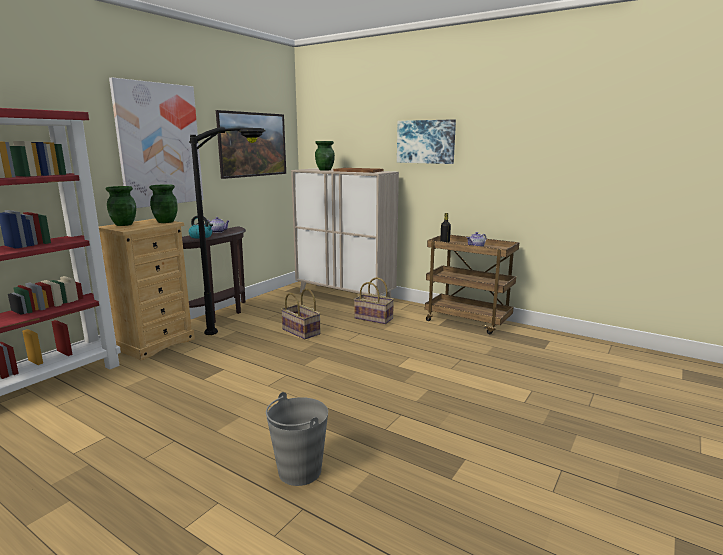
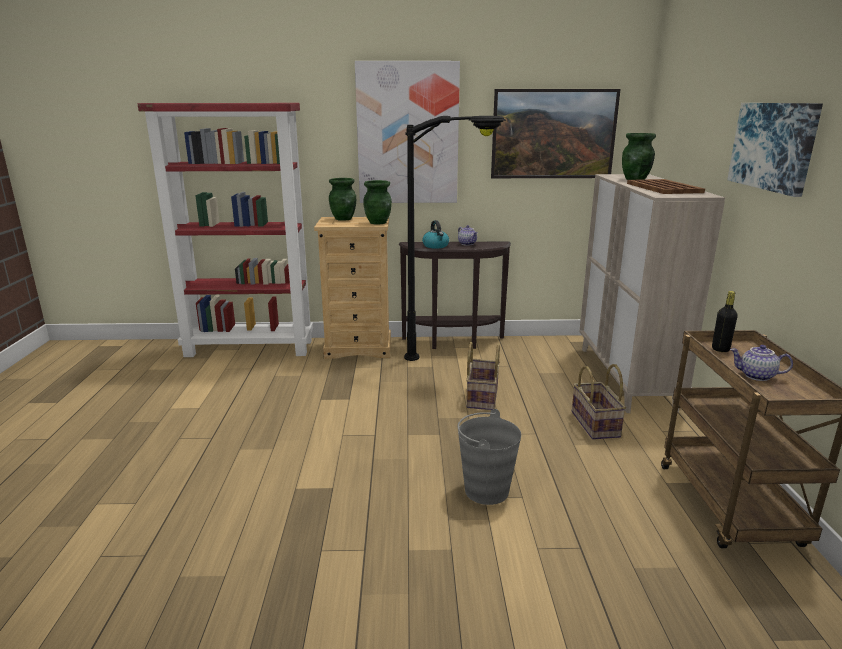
camera: 55 degrees right, 5 degrees up
grey bucket [266,392,328,486] -> grey bucket moved to [458,409,521,505]

